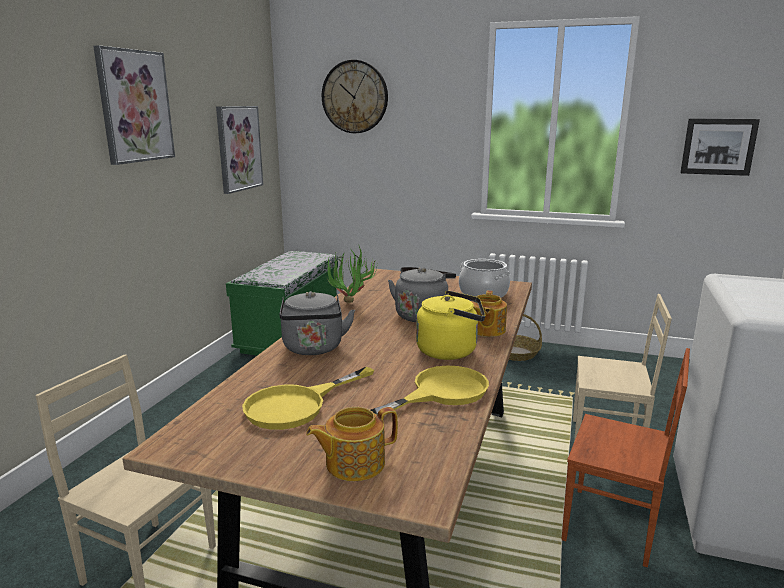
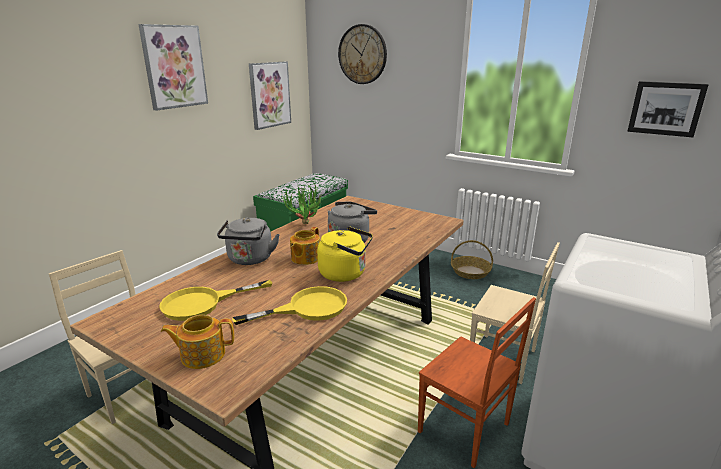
camera: 15 degrees right, 5 degrees up
cooking pot [459,259,510,298] -> none
teapot [471,291,507,337] -> teapot moved to [290,227,320,265]

